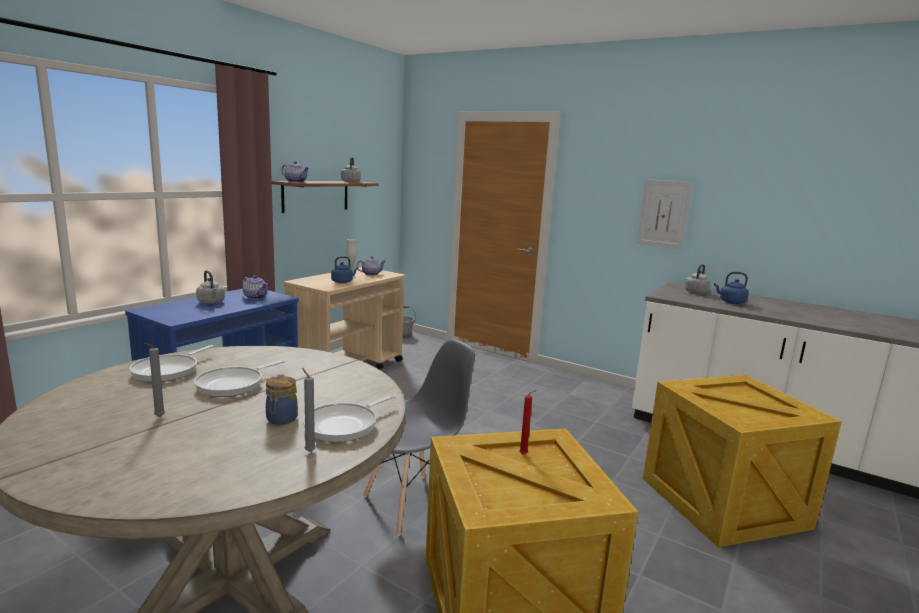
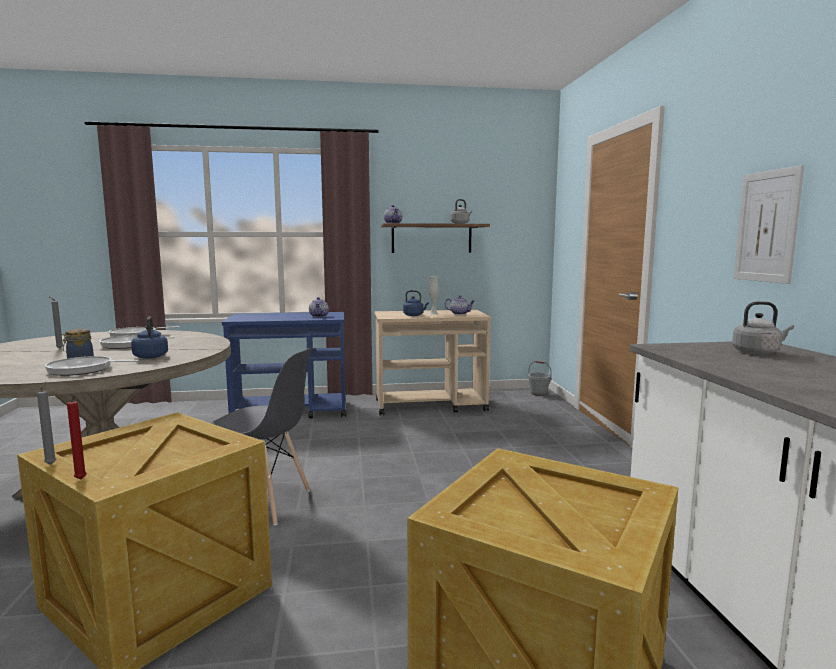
camera: 50 degrees right, 5 degrees down
grey kettle [196,270,225,304] -> none
grey candle [302,368,316,452] -> grey candle moved to [37,382,56,465]
red candle [519,390,537,455] -> red candle moved to [67,396,87,480]
blue kettle [714,272,749,304] -> blue kettle moved to [131,316,168,359]

